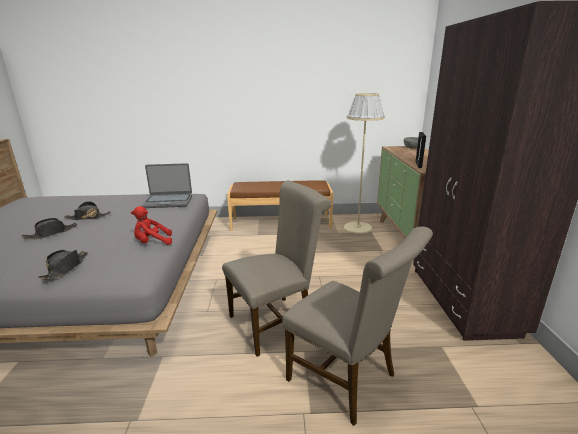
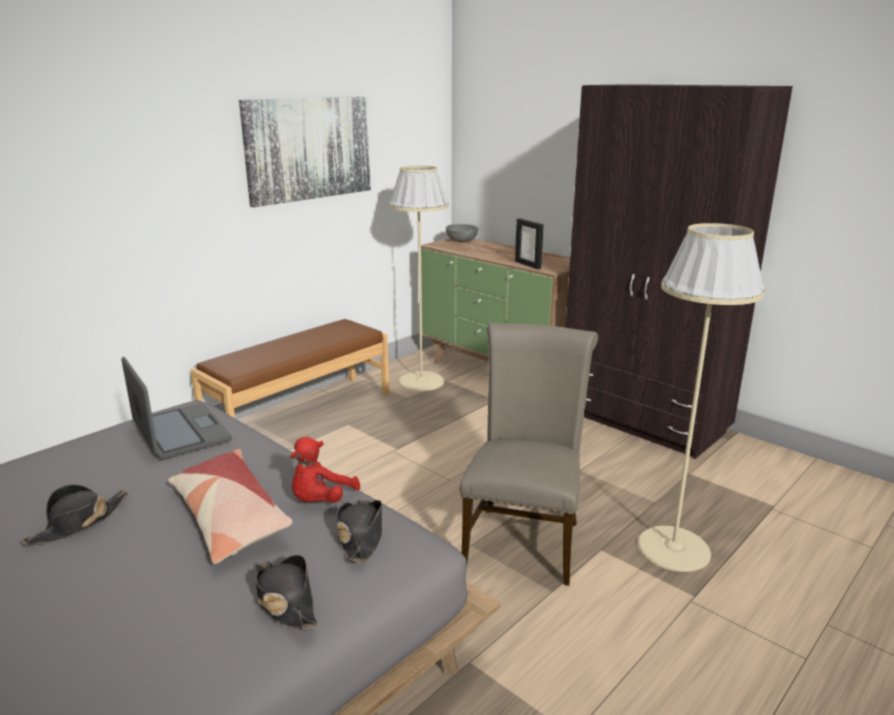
camera: 45 degrees left, 0 degrees up
black hat [21,218,78,239] -> black hat moved to [337,499,382,562]
laptop [142,163,192,208] -> laptop turned 75 degrees counterclockwise [122,357,232,460]
beige chair [282,226,433,426] -> beige floor lamp [637,223,765,572]
none -> pillow [168,449,292,564]
none -> picture [239,96,371,208]

